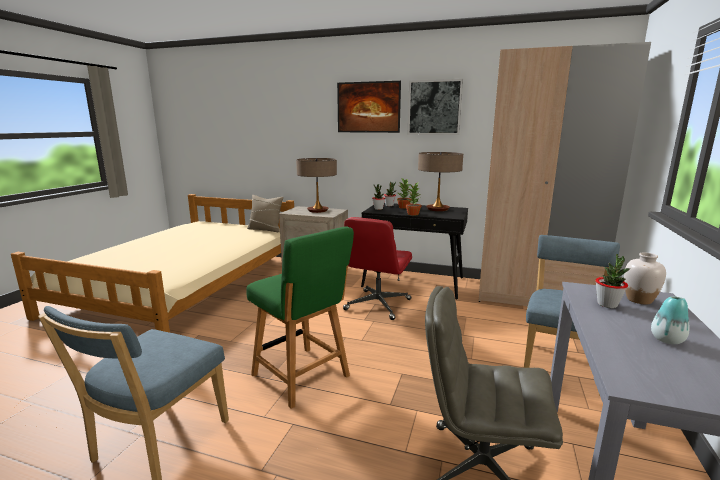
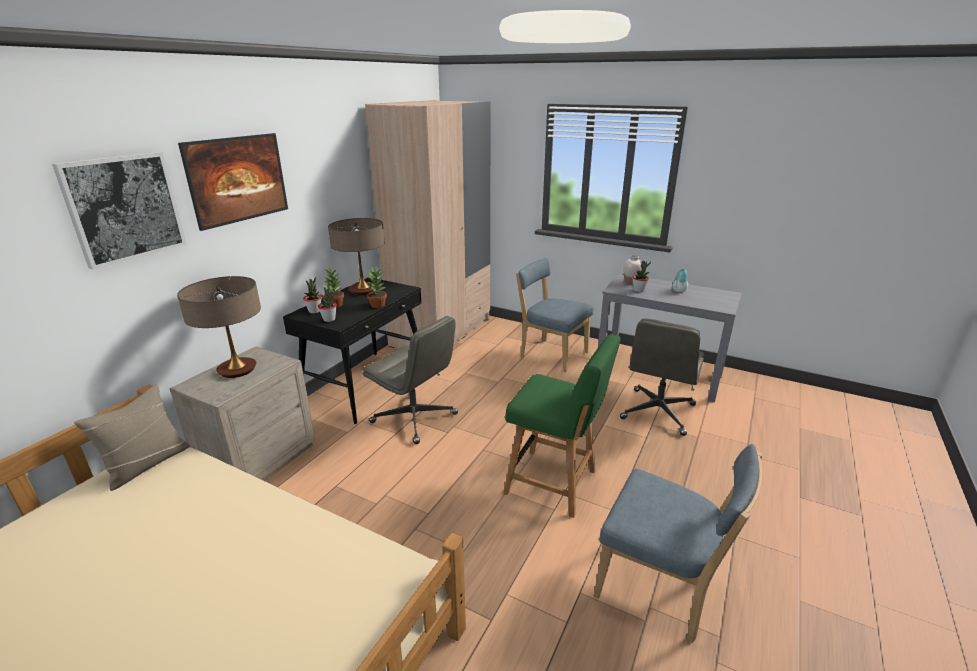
camera: 80 degrees left, 10 degrees up
green chair [246,226,354,409] -> green chair turned 60 degrees clockwise [503,334,621,518]
red office chair [343,217,412,320] -> grey office chair [363,316,458,444]
picture [408,79,463,135] -> picture moved to [52,152,187,270]

